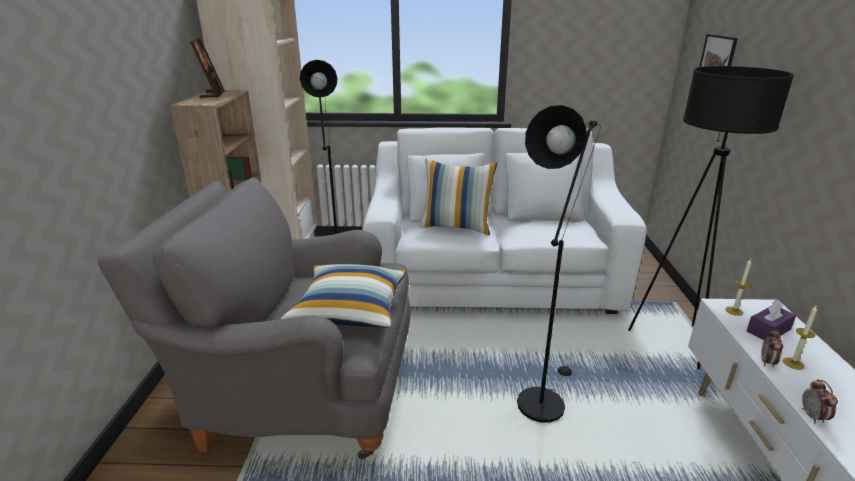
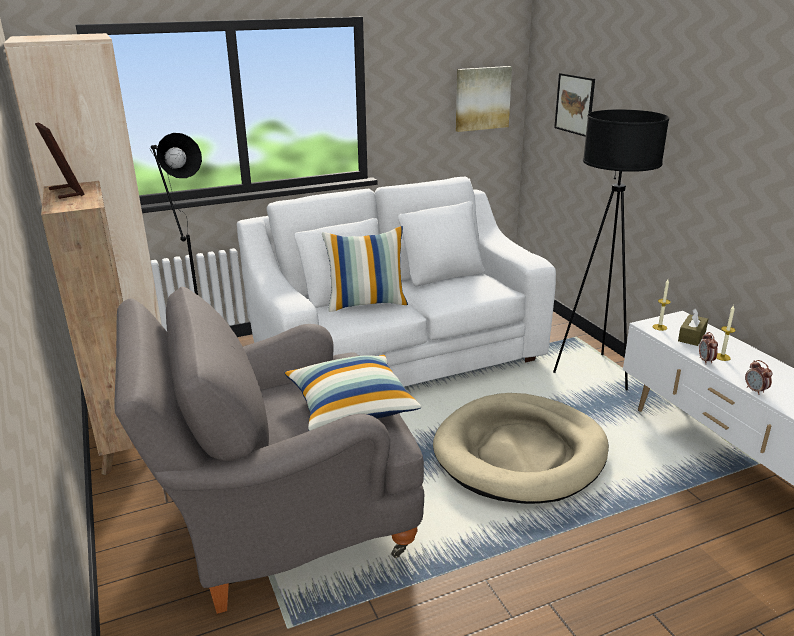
camera: 25 degrees left, 0 degrees up
black floor lamp [517,105,601,423] -> beige dog bed [433,393,609,504]
purple tissue box [747,299,796,340] -> brown tissue box [678,308,708,346]
none -> picture [456,66,512,132]

